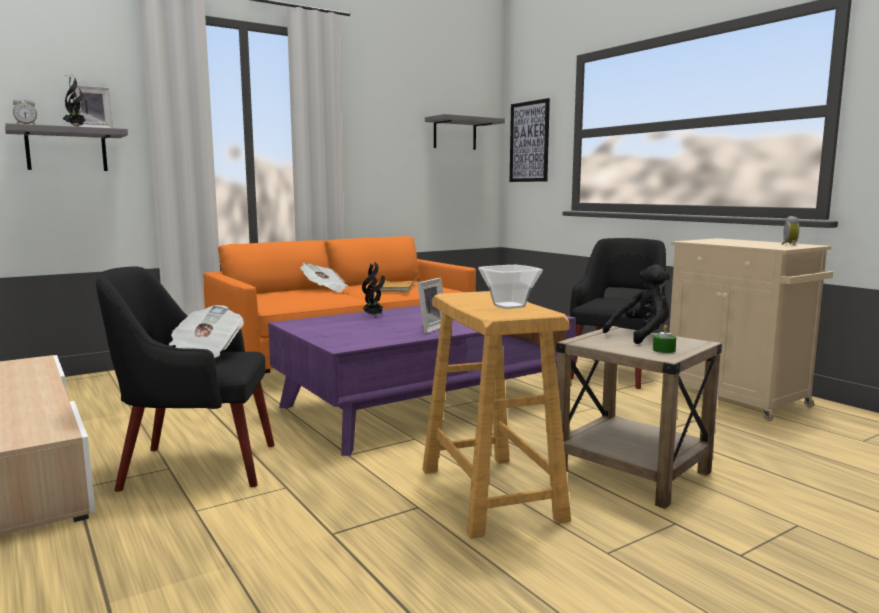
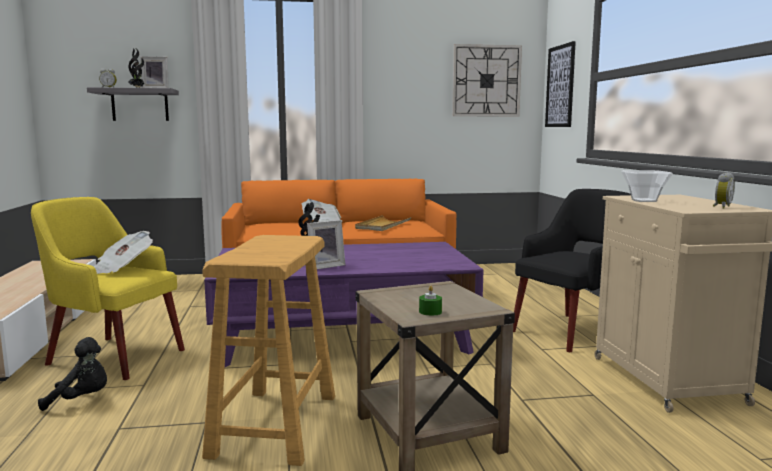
camera: 25 degrees right, 0 degrees up
black armchair [96,267,275,492] -> yellow armchair [31,197,185,380]
grey shelf [425,114,505,150] -> wall clock [452,44,522,117]
bowl [478,265,543,309] -> bowl moved to [621,170,673,202]
black plush toy [603,264,670,344] -> black plush toy moved to [38,337,107,411]

